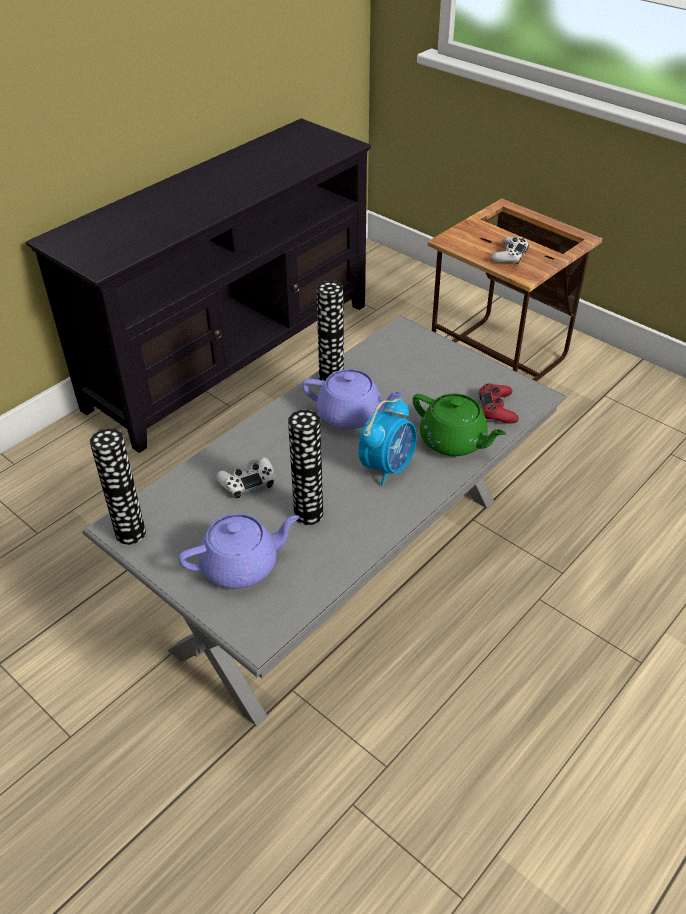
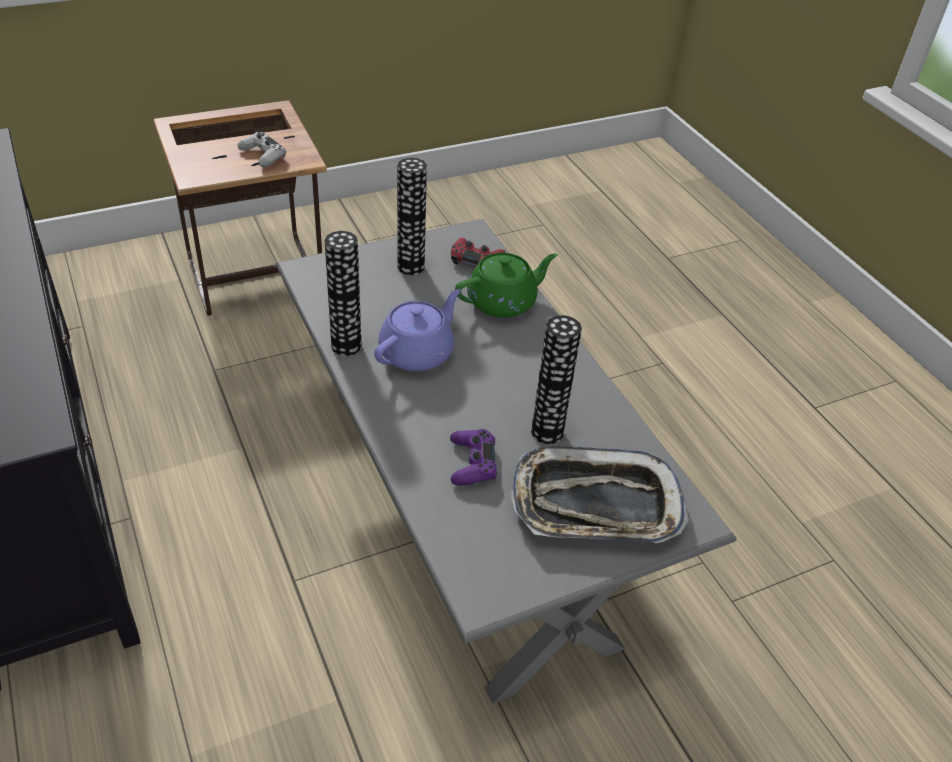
camera: 70 degrees left, 0 degrees up
vase [90,428,146,545] -> vase moved to [397,158,427,275]
purple teapot [178,514,300,589] -> tray [511,446,689,543]
white game controller [216,457,275,499] -> purple game controller [450,429,497,486]
alarm clock [359,397,417,486] -> none

